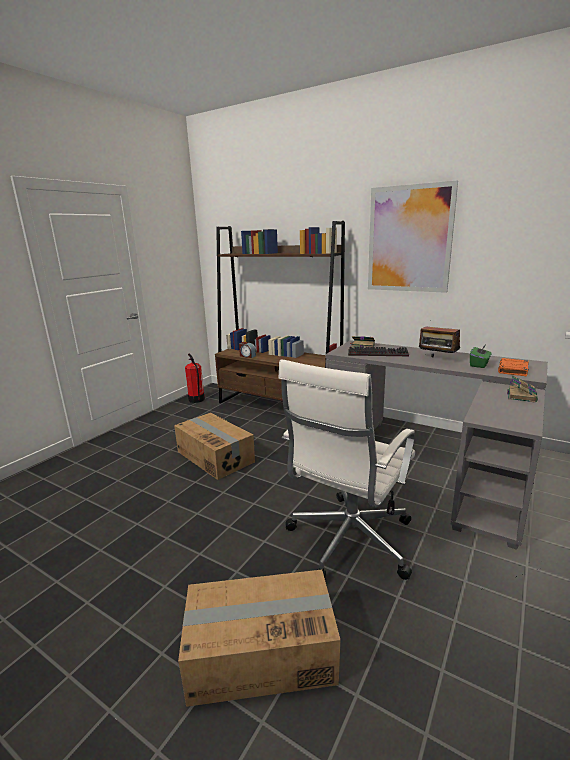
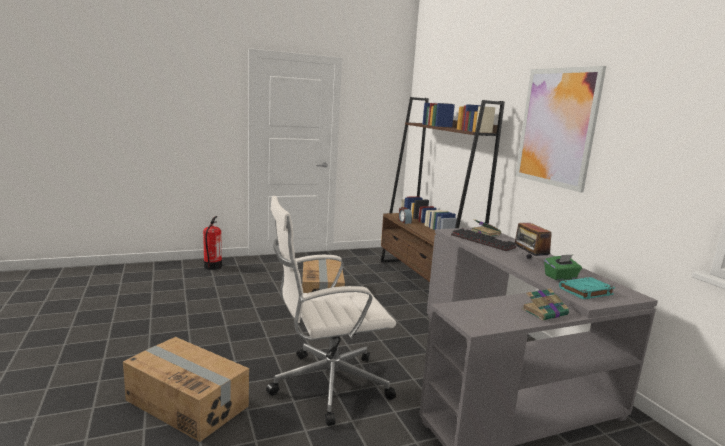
camera: 35 degrees right, 5 degrees down
fire extinguisher [185,354,205,403] -> fire extinguisher moved to [203,216,222,270]
orange book [498,358,529,376] -> turquoise book [559,277,615,299]

